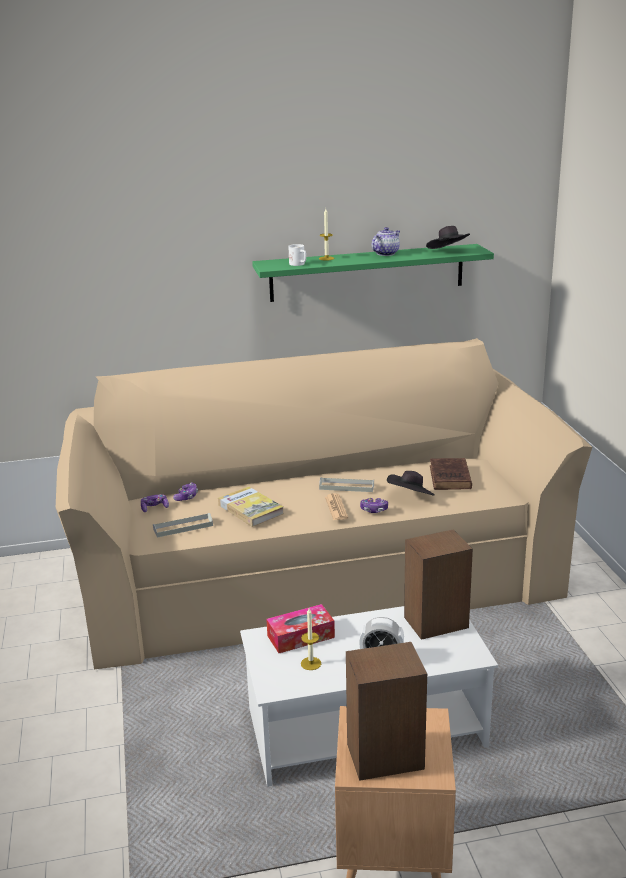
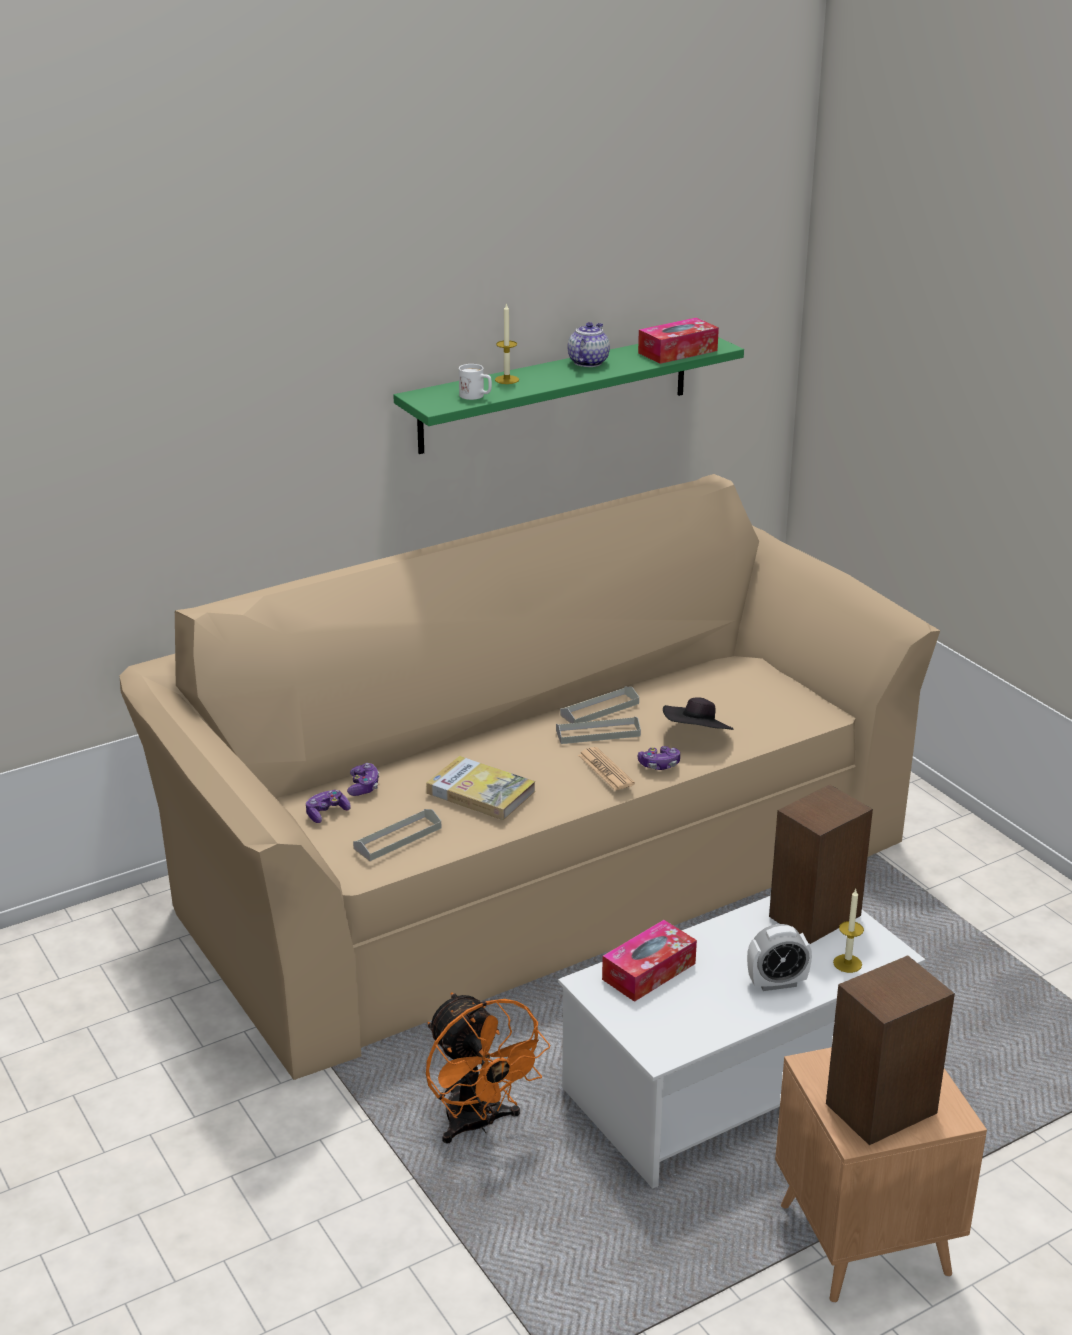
camera: 20 degrees left, 5 degrees up
candle [301,608,321,670] -> candle moved to [833,889,864,973]
black hat [426,226,470,249] -> tissue box [638,318,719,364]
brown book [430,458,472,490] -> none
none -> orange fan [426,992,550,1143]
none -> grey tray [560,687,639,723]

